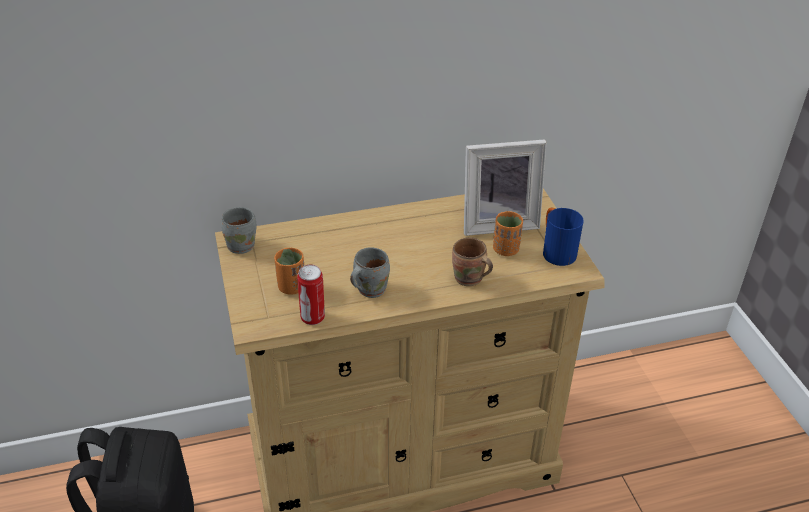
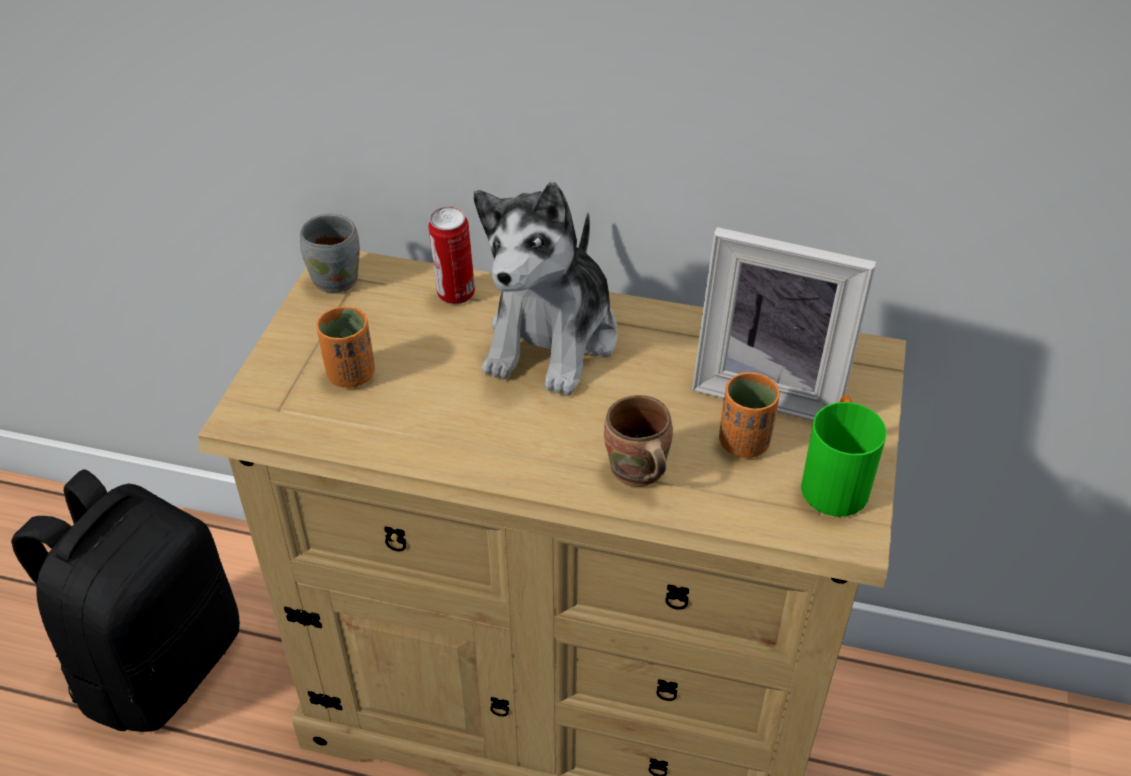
camera: 30 degrees right, 5 degrees up
can [297,264,325,325] -> can moved to [428,207,475,304]
grey mug [350,248,390,298] -> none
blue mug [543,208,584,266] -> green mug [801,396,887,516]
none -> plush toy [474,182,618,396]

